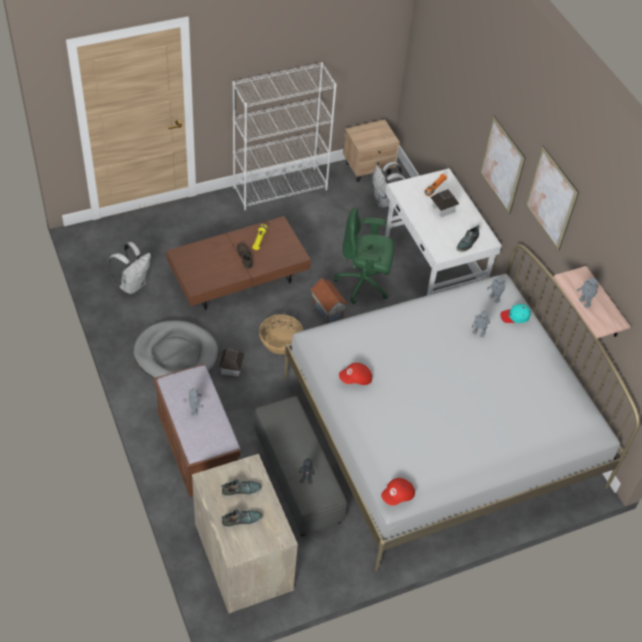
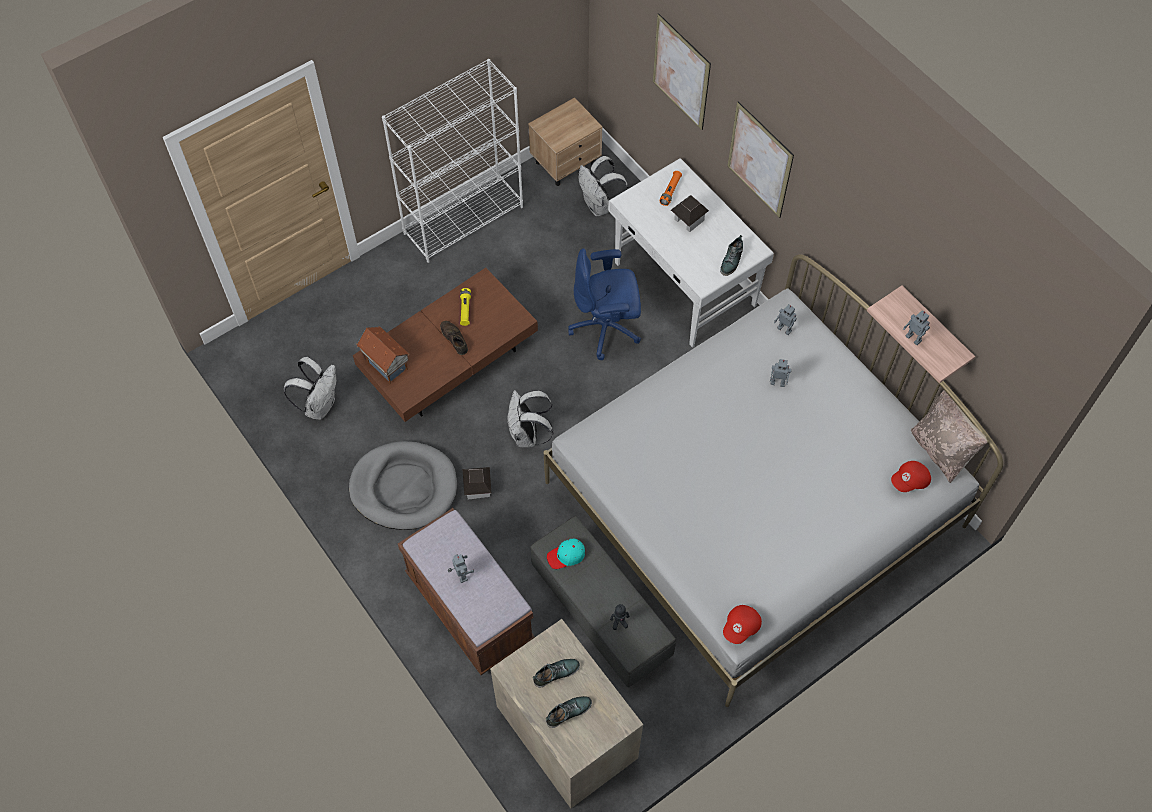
camera: 10 degrees left, 10 degrees up
basket [259,314,304,354] -> white backpack [507,390,553,448]
toy house [311,278,348,324] -> toy house moved to [356,326,410,384]
green office chair [334,207,394,304] -> blue office chair [568,248,641,360]
red cap [339,363,372,385] -> red cap moved to [891,461,931,492]
turquoise cap [500,304,531,323] -> turquoise cap moved to [547,539,585,569]
picture [525,146,579,251] -> picture moved to [653,13,711,130]
none -> beige pillow [911,390,987,483]

